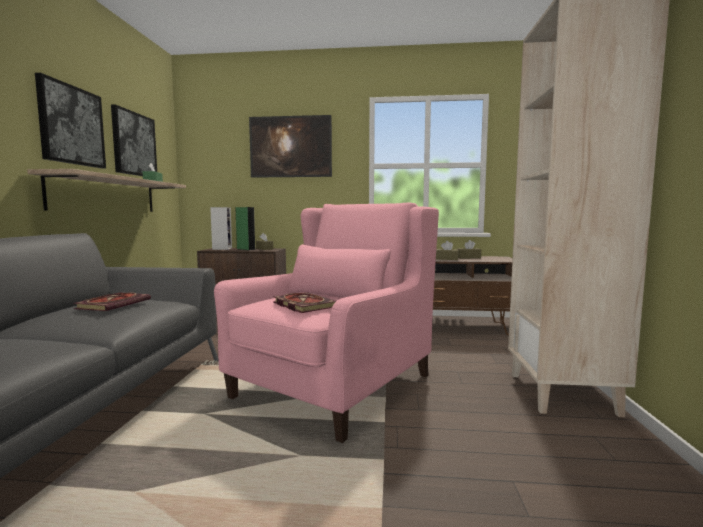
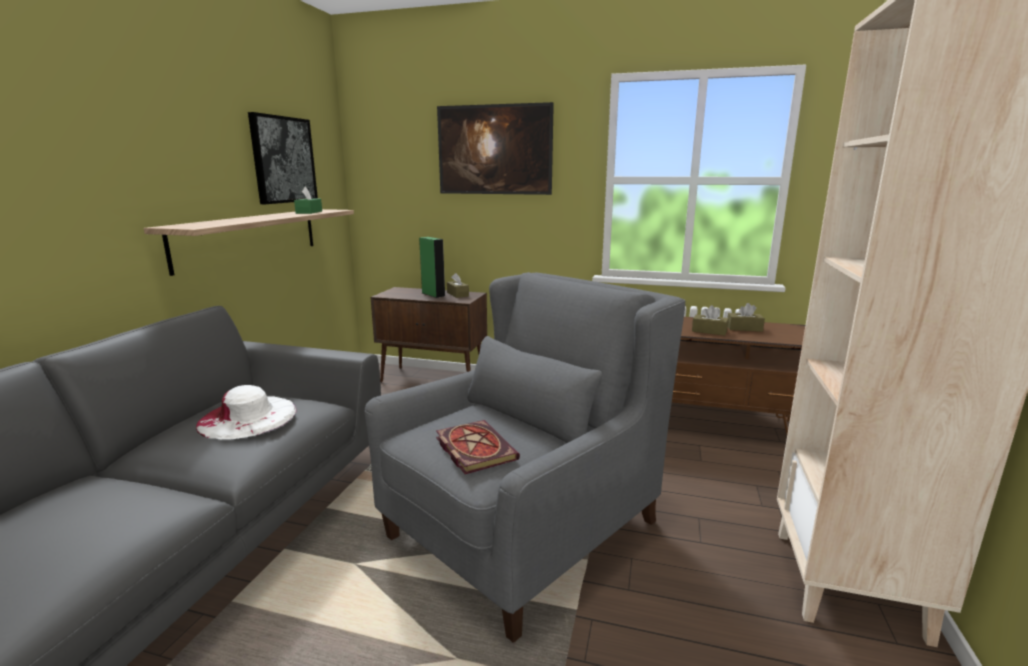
camera: 10 degrees right, 10 degrees up
picture [35,73,106,168] -> none
book [73,292,151,311] -> white hat [196,385,297,439]
speaker [210,207,232,250] -> none
pink armchair [214,202,439,443] -> grey armchair [365,272,685,643]

